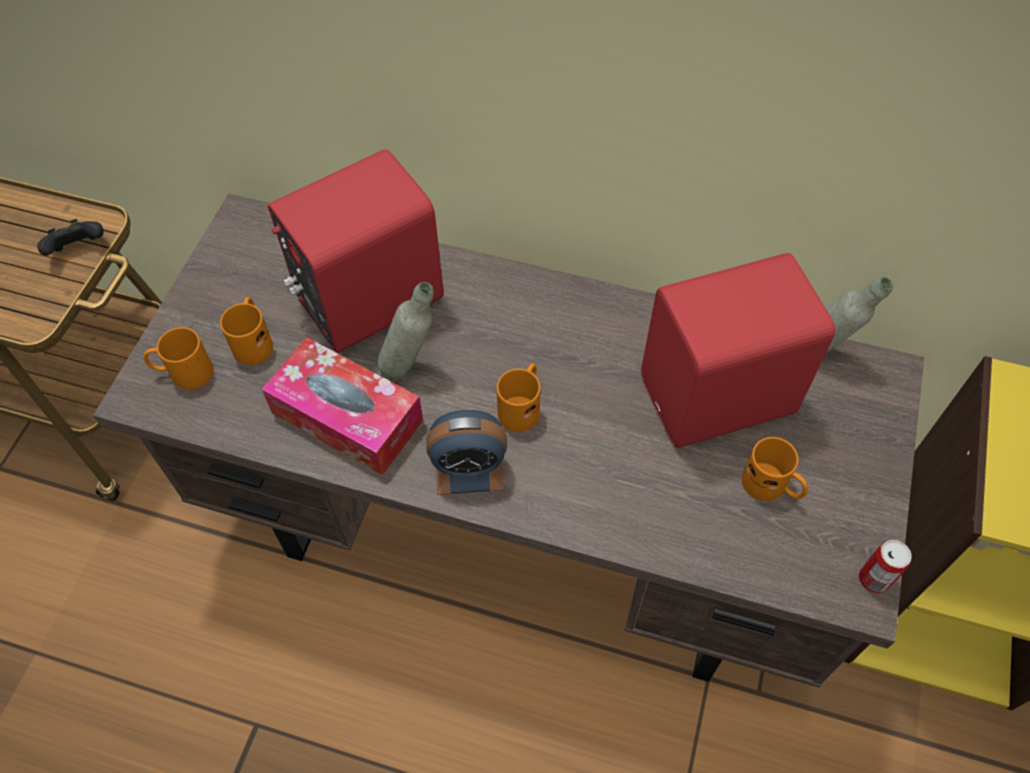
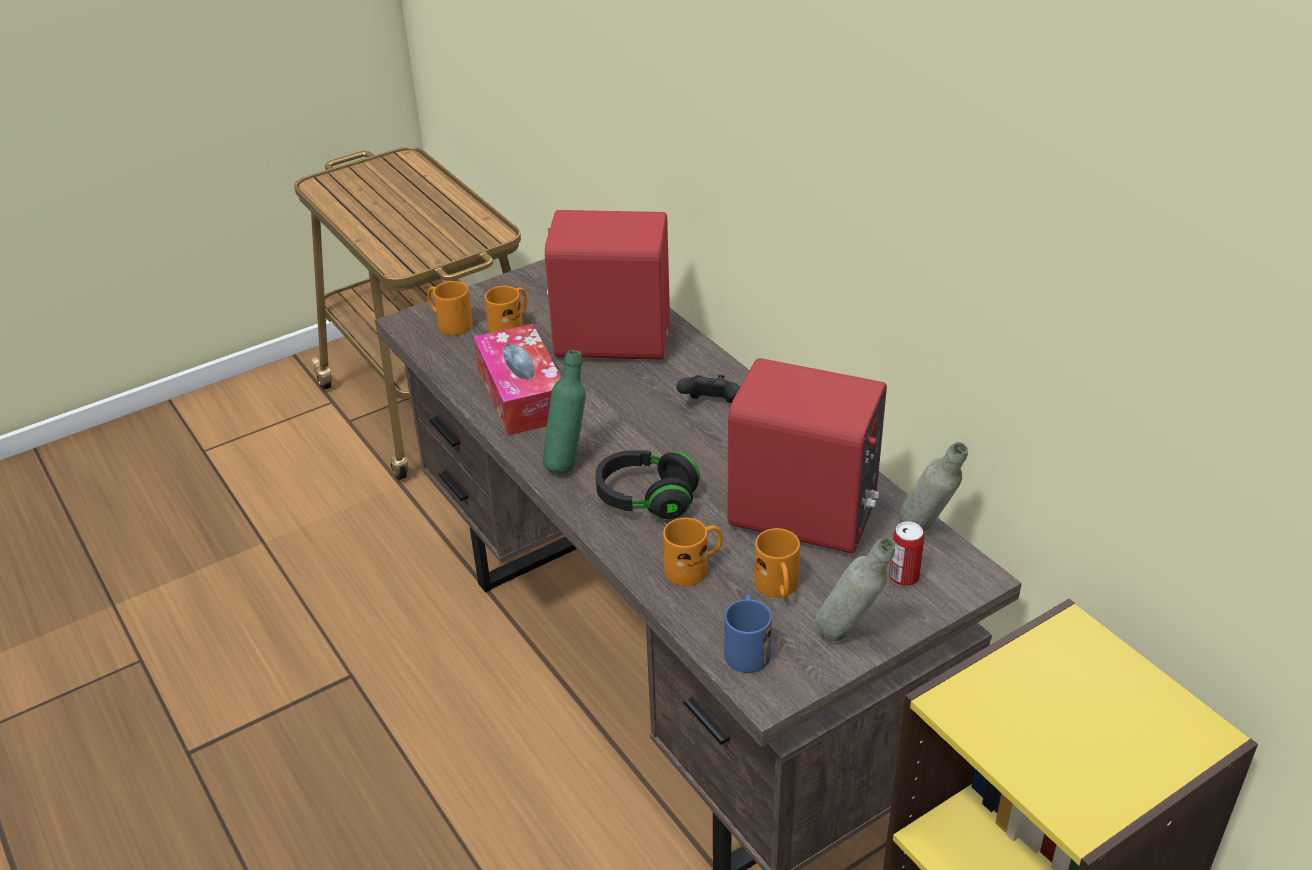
camera: 40 degrees right, 20 degrees down
black game controller [37,219,104,256] -> black game controller moved to [677,375,740,403]
grey bottle [377,282,434,380] -> grey bottle moved to [815,538,895,641]
alarm clock [426,410,507,495] -> green bottle [543,350,586,473]
orange mug [497,363,541,432] -> orange mug moved to [663,518,723,586]
can [859,540,912,593] -> can moved to [889,522,924,586]
none -> black headphones [596,450,700,520]
none -> blue mug [724,595,772,673]

